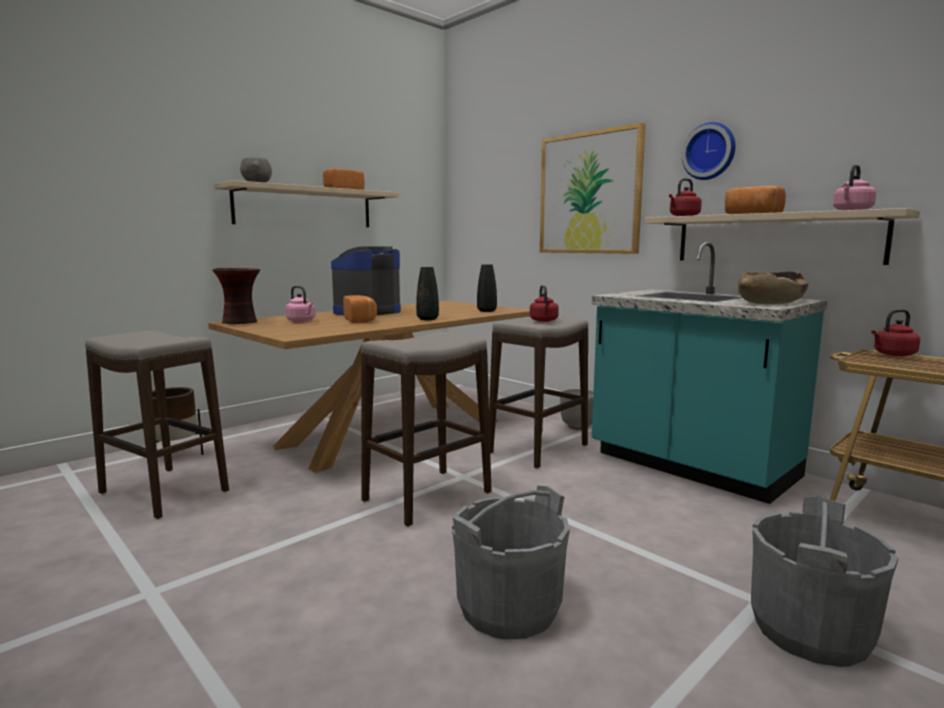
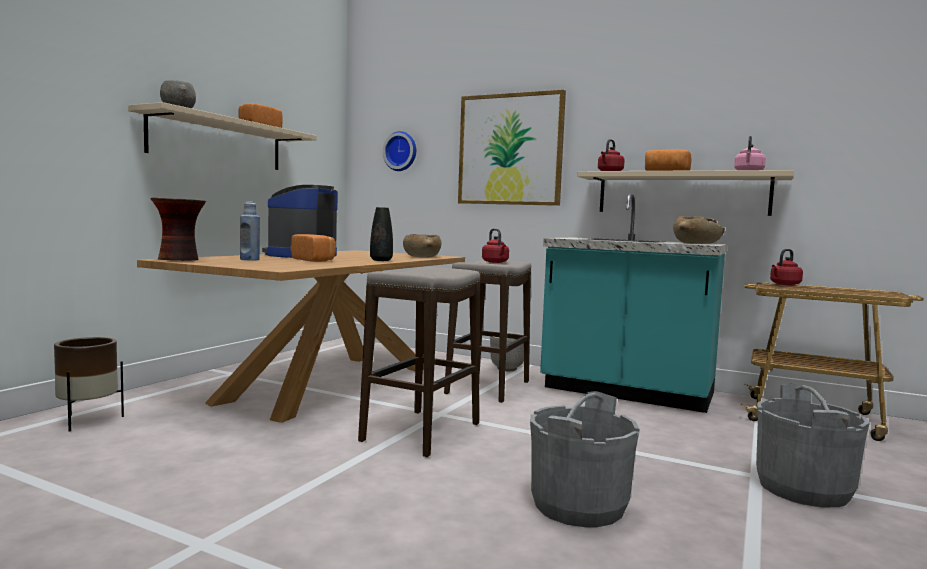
camera: 20 degrees left, 5 degrees down
stool [85,330,229,519] -> none
pink kettle [285,286,315,322] -> blue bottle [240,202,260,260]
black vase [477,264,497,312] -> brown bowl [403,234,442,258]
wall clock [682,122,736,180] -> wall clock moved to [383,131,416,171]

